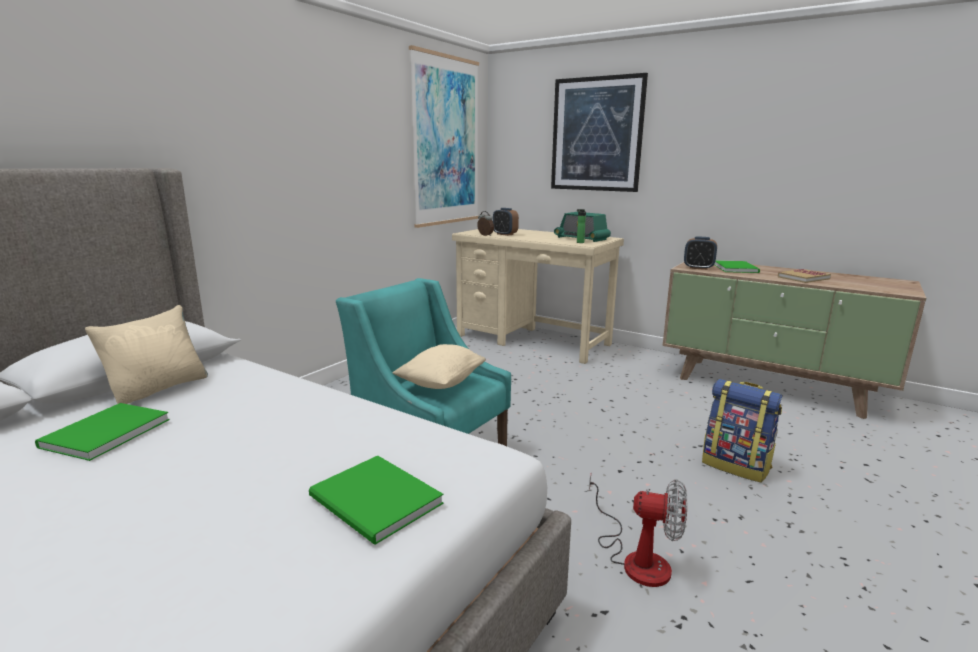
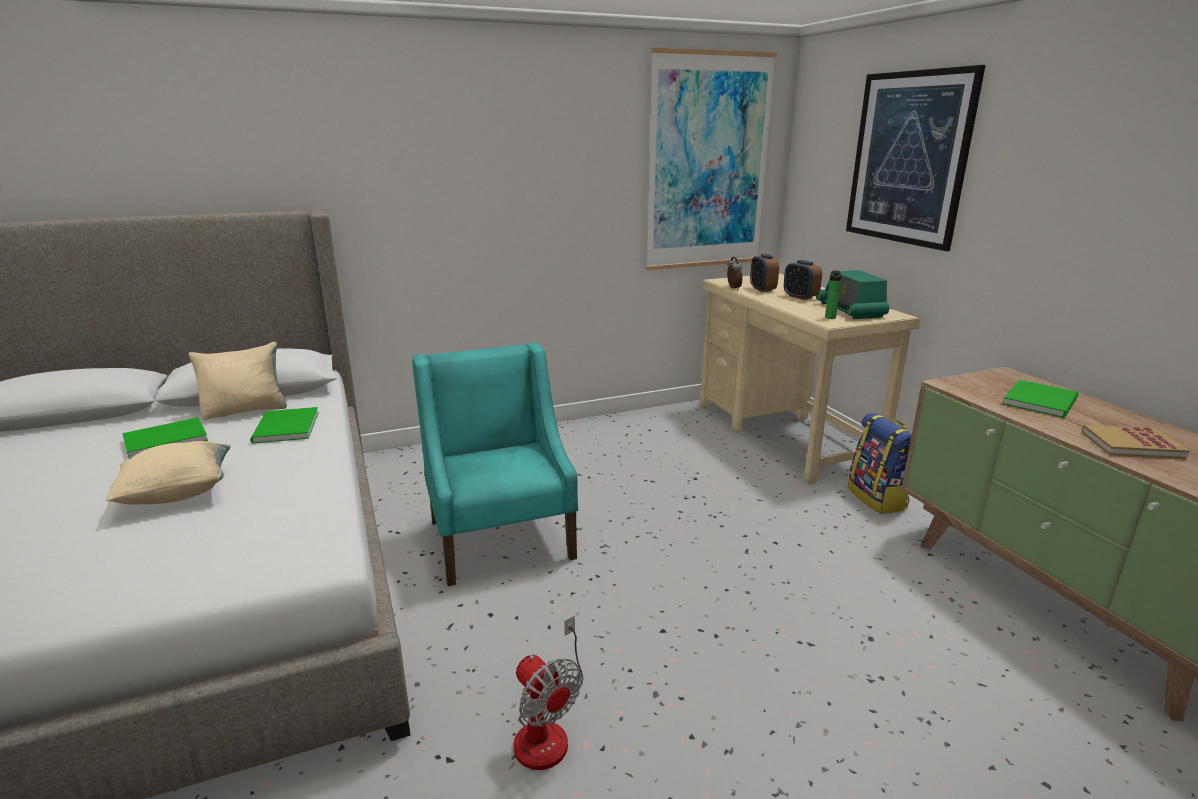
camera: 35 degrees right, 5 degrees up
green book [309,455,444,545] -> green book moved to [250,407,319,444]
beige pillow [392,344,486,389] -> beige pillow moved to [105,441,231,505]
alarm clock [684,236,717,270] -> alarm clock moved to [784,260,822,300]
backpack [702,379,782,483] -> backpack moved to [847,412,912,514]

